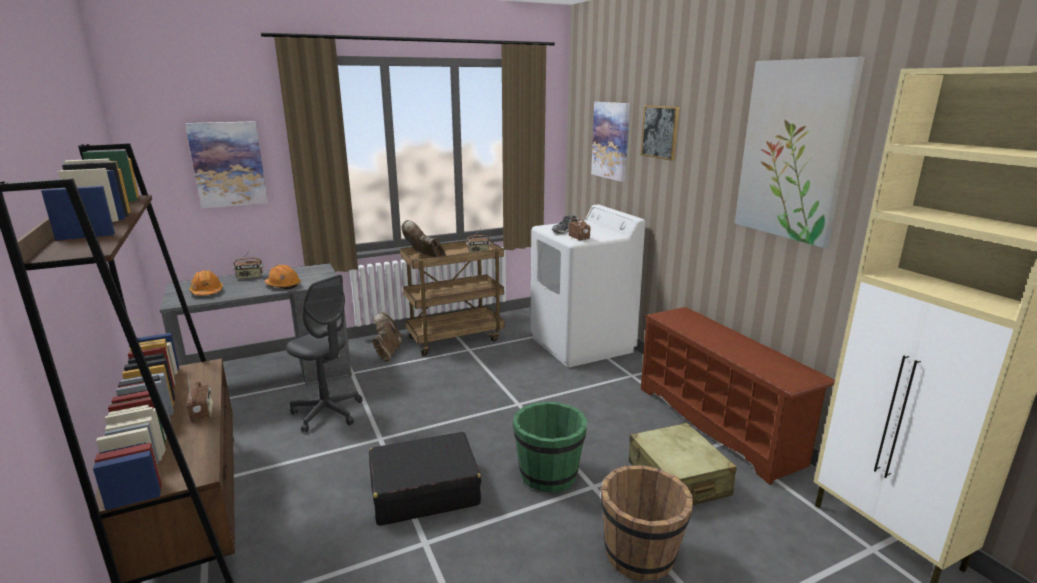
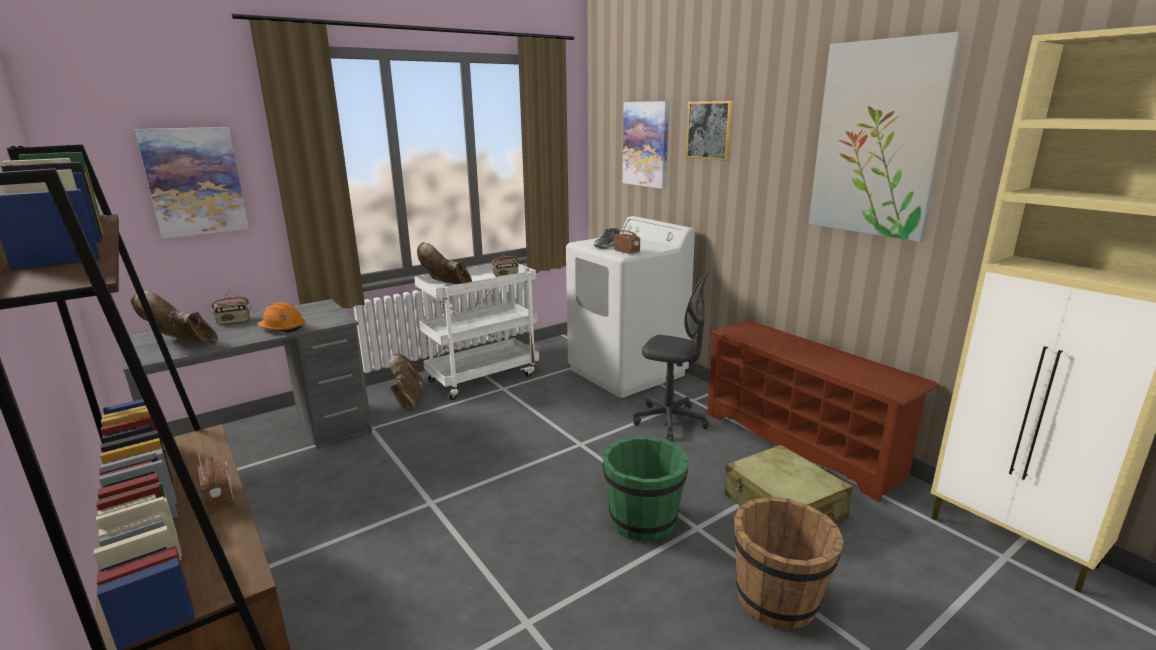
camera: 10 degrees left, 0 degrees up
orange hard hat [190,270,223,295] -> brown boot [131,290,218,344]
grey office chair [286,275,362,432] -> grey office chair moved to [633,272,709,440]
black suitcase [369,432,481,526] -> none
brown cart [400,241,504,356] -> white cart [414,264,539,400]

